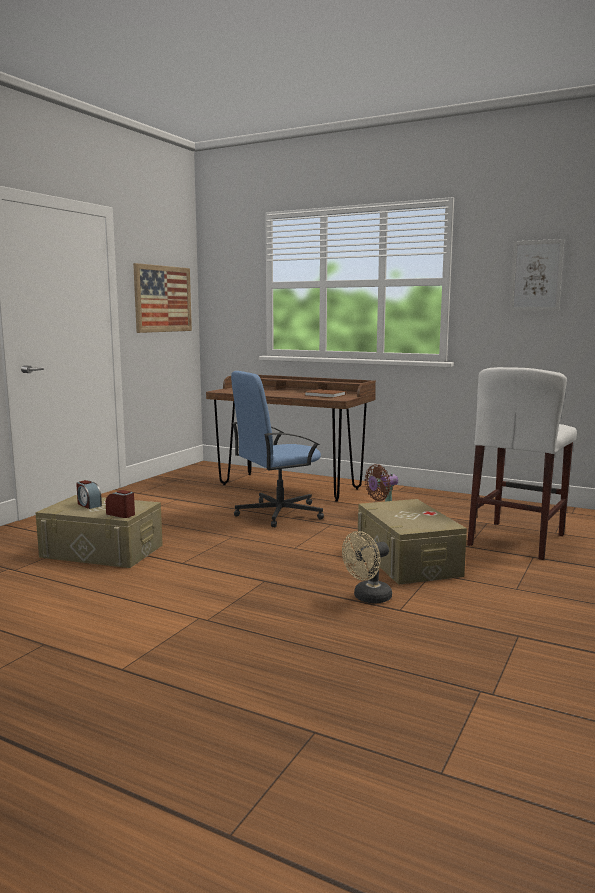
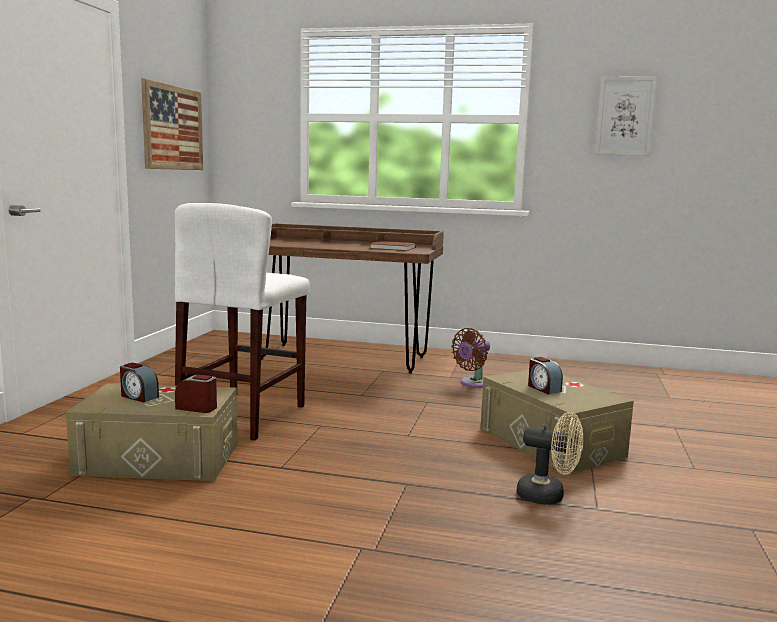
camera: 15 degrees left, 0 degrees up
blue office chair [231,371,324,528] -> none
beige fan [342,531,392,604] -> beige fan turned 105 degrees counterclockwise [517,412,583,505]
white stool [467,367,577,560] -> white stool moved to [175,203,310,440]
none -> alarm clock [528,357,563,395]

